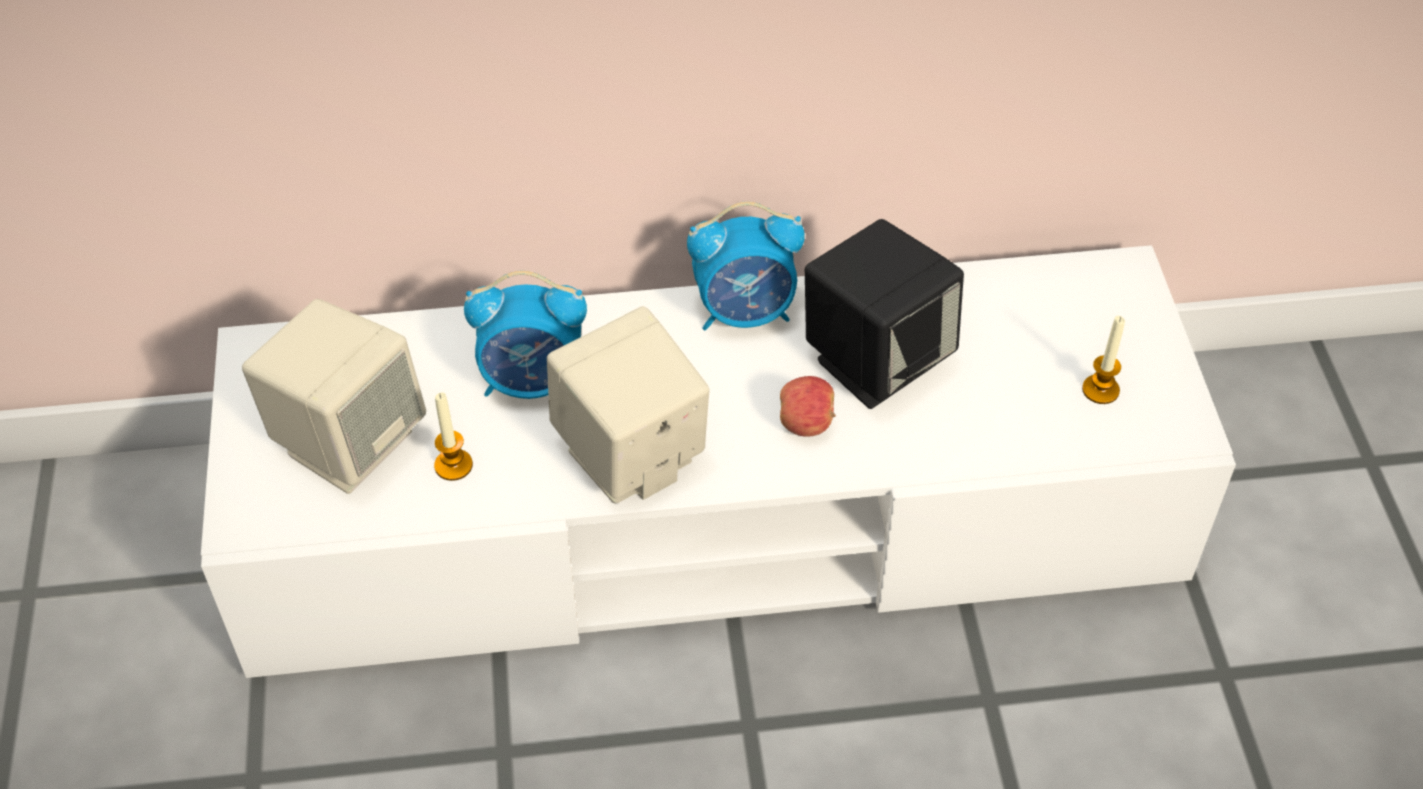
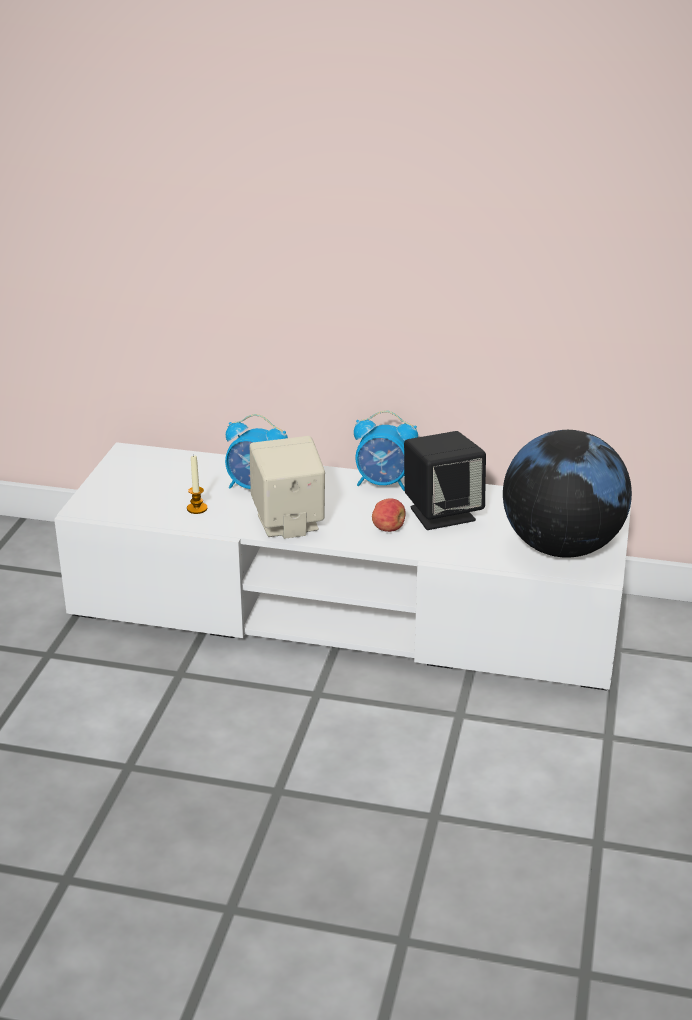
camera: 20 degrees right, 20 degrees down
beige speaker [242,299,426,494] -> none
candle [1082,316,1125,404] -> globe [503,430,632,558]

